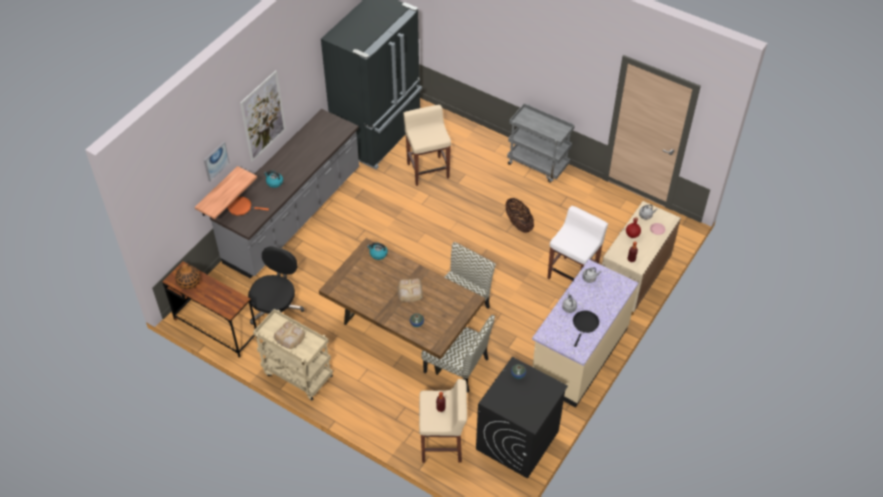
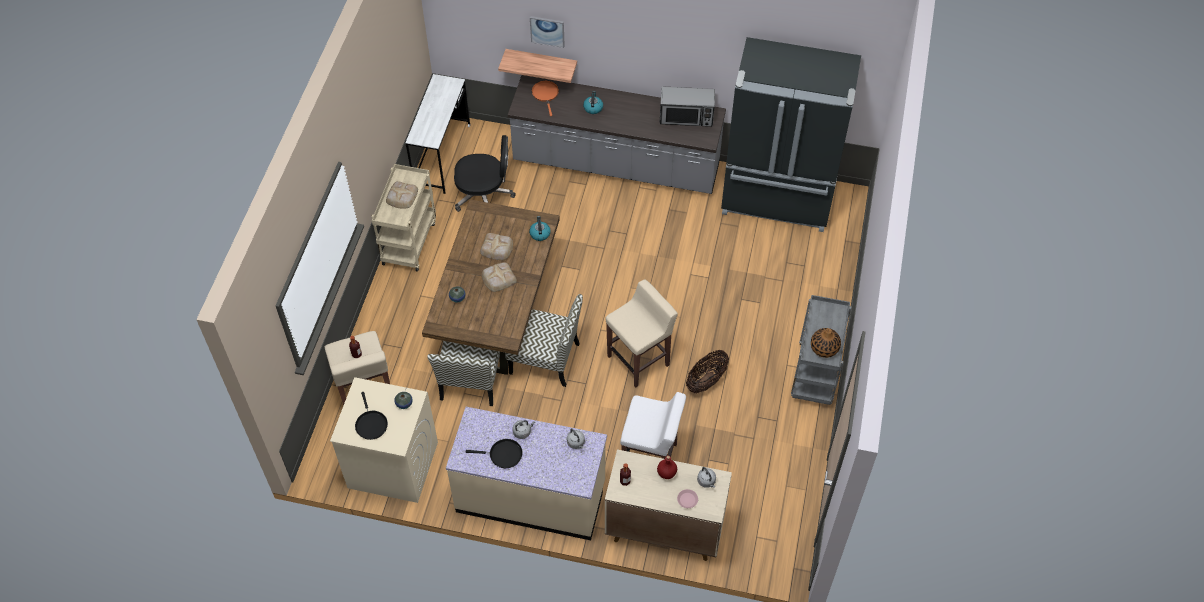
camera: 70 degrees right, 5 degrees up
brown desk [162,262,257,358] -> white desk [405,74,470,194]
vase [175,264,200,289] -> vase moved to [811,328,841,358]
picture [240,70,286,162] -> none
beige stool [403,105,451,186] -> beige stool moved to [606,280,678,387]
black washing machine [476,357,568,479] -> beige washing machine [330,377,438,503]
none -> black frying pan [355,392,388,440]
none -> bread [480,233,513,260]
none -> microwave [660,86,715,127]

